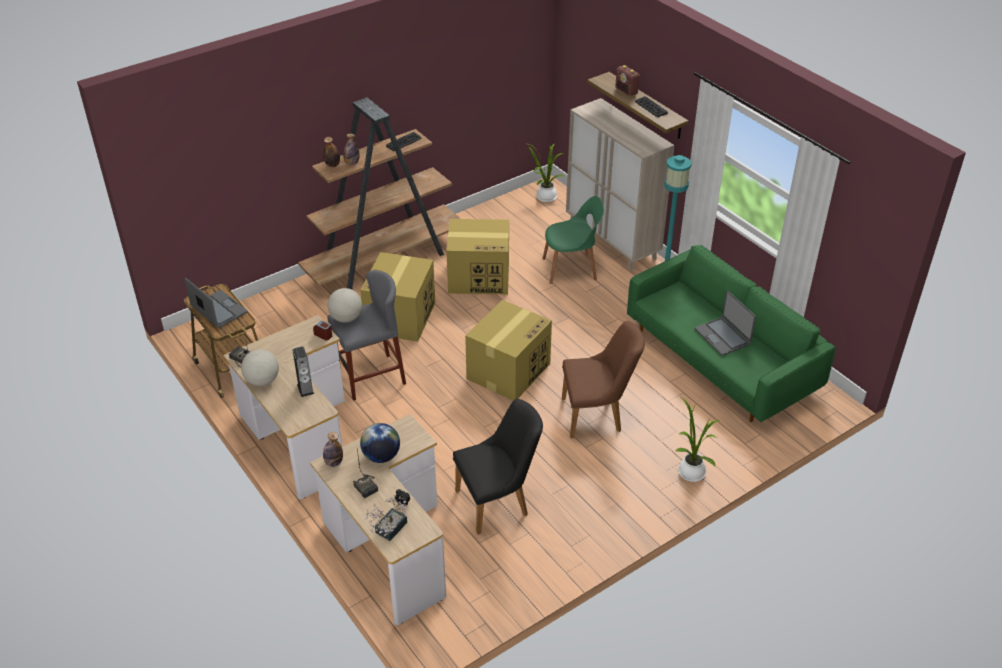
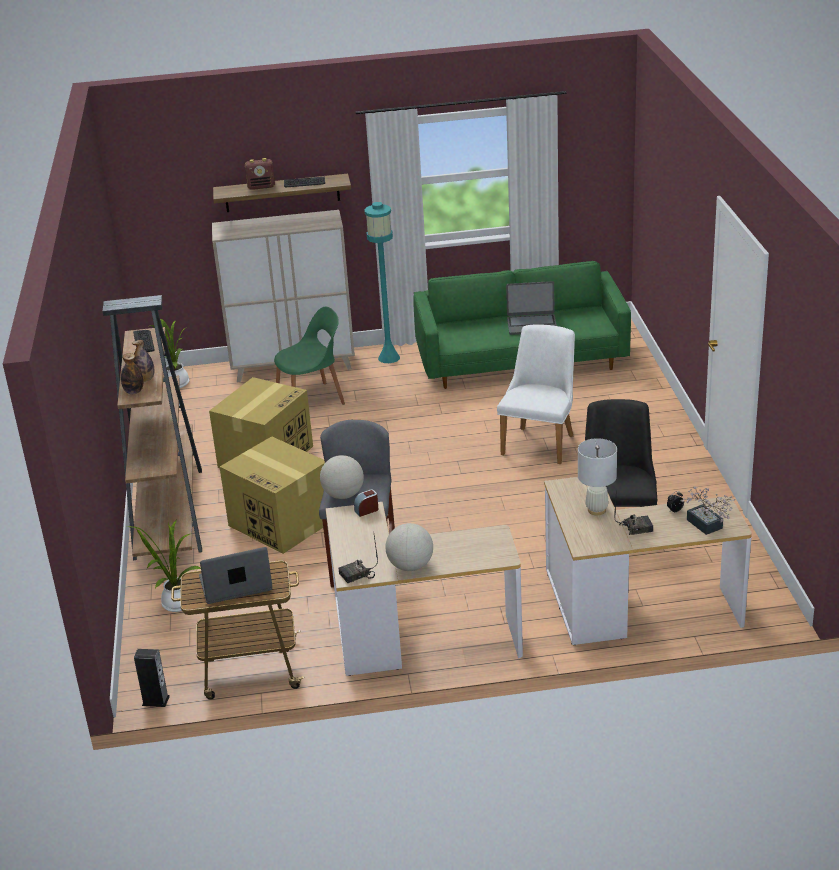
camera: 60 degrees left, 10 degrees down
speaker [293,346,314,397] -> speaker moved to [134,649,170,707]
bottle [323,432,343,467] -> none
globe [360,423,400,463] -> white table lamp [578,438,617,515]
cardboard box [465,300,552,401] -> none
green chair [543,196,604,284] -> green chair turned 45 degrees clockwise [274,307,345,405]
brown chair [562,321,645,438] -> white chair [497,324,575,464]
potted plant [675,397,720,482] -> potted plant moved to [128,519,201,612]

